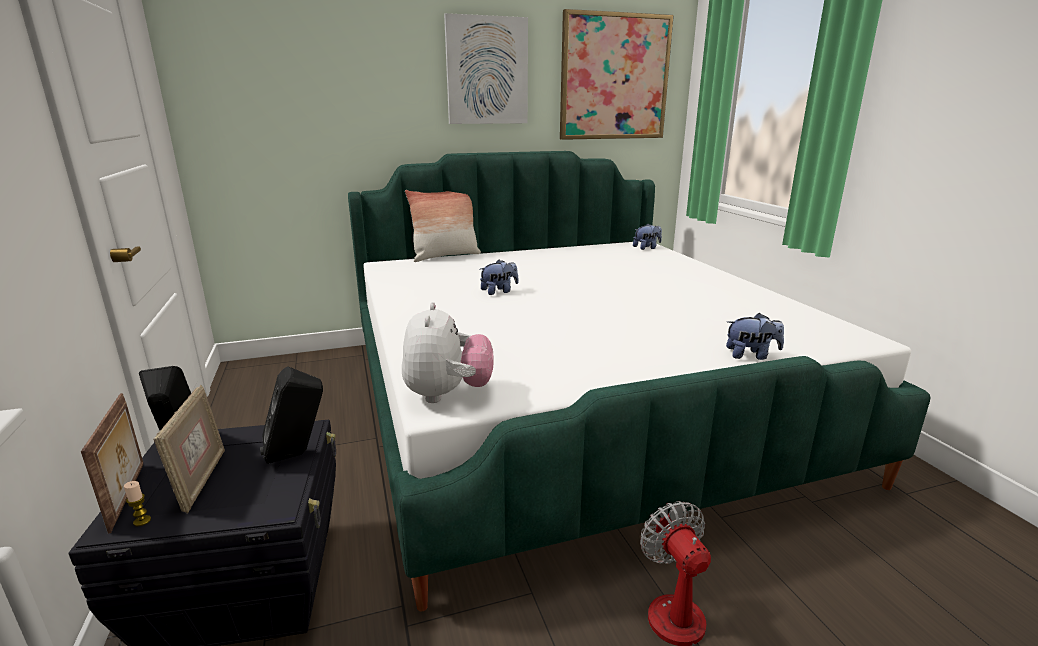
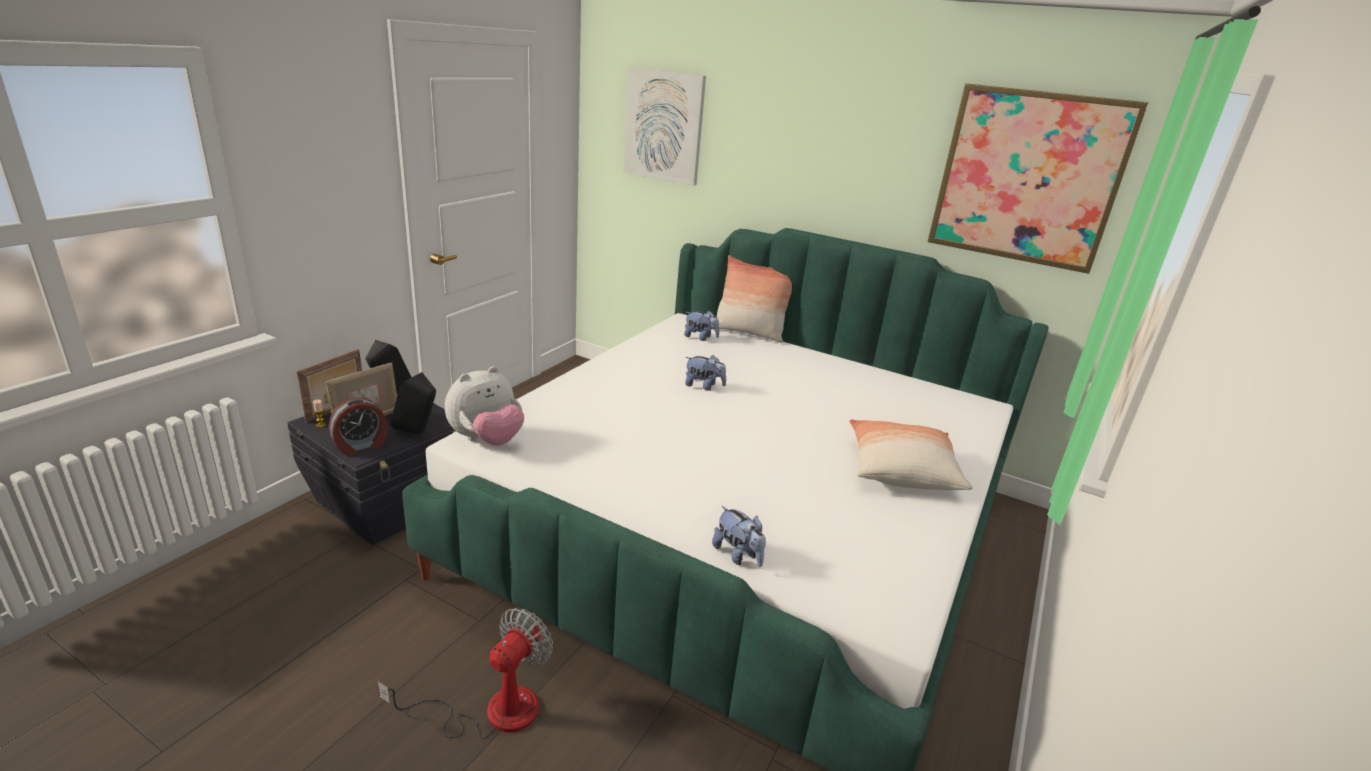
camera: 45 degrees right, 5 degrees up
picture [444,13,528,124] -> picture moved to [623,67,706,186]
plush toy [633,223,662,250] -> plush toy moved to [684,311,719,341]
none -> alarm clock [329,397,388,456]
none -> pillow [849,419,972,490]

